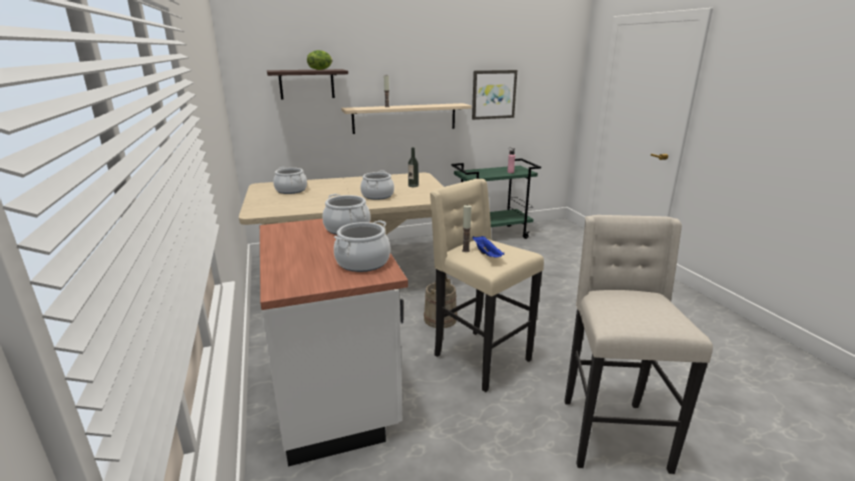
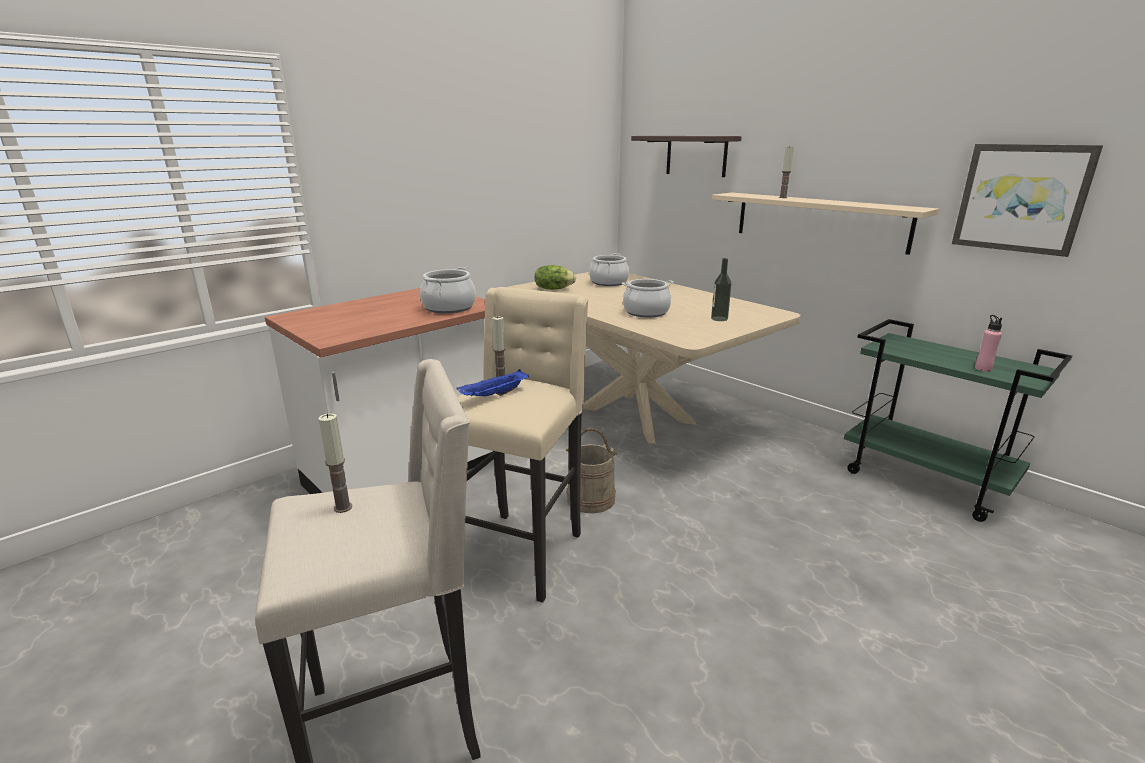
camera: 65 degrees right, 0 degrees up
lettuce [307,50,332,70] -> lettuce moved to [535,265,576,290]
cooking pot [334,220,390,272] -> none
none -> candle [319,413,352,513]

